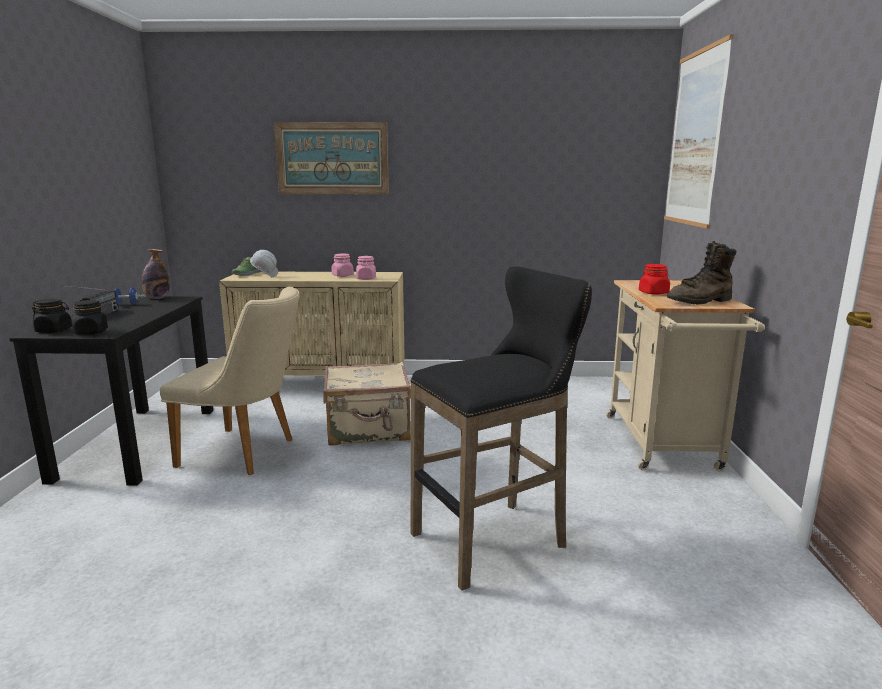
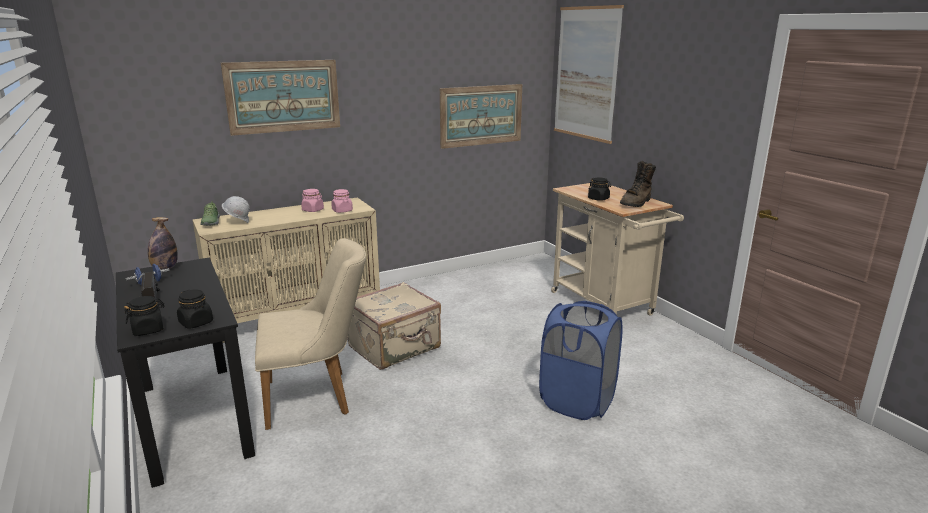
camera: 30 degrees left, 5 degrees up
black stool [411,266,592,591] -> blue laundry basket [539,301,623,420]
red jar [639,264,670,295] -> black jar [588,177,611,201]
none -> picture [440,84,522,149]

